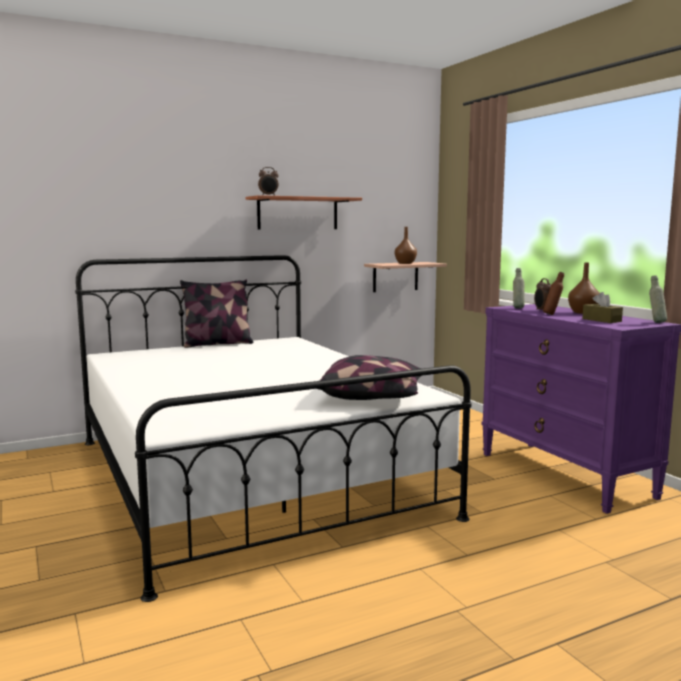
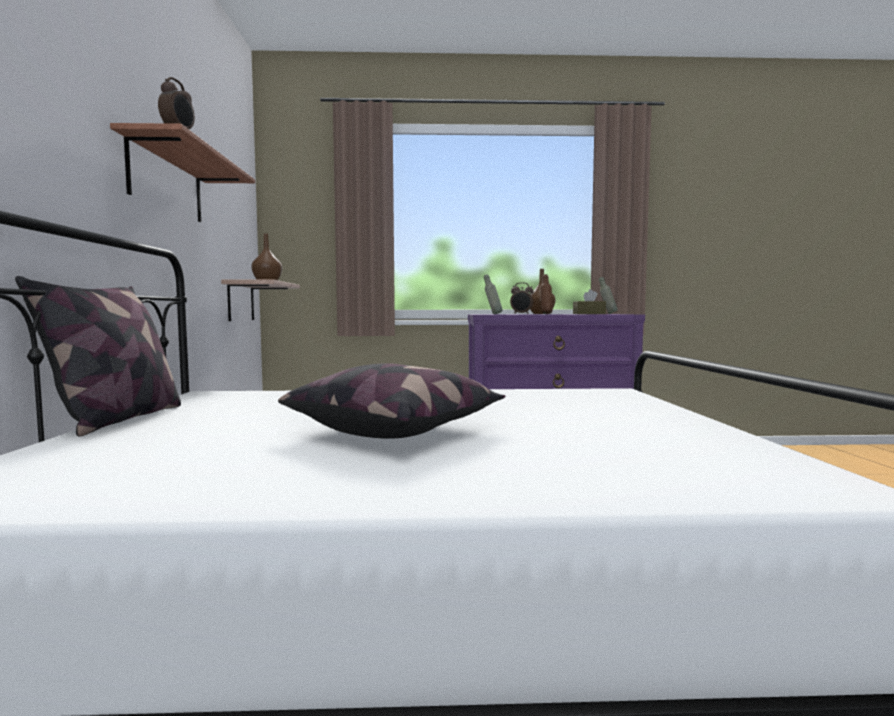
camera: 65 degrees left, 5 degrees down
pillow [317,355,422,400] -> pillow moved to [278,363,505,439]

